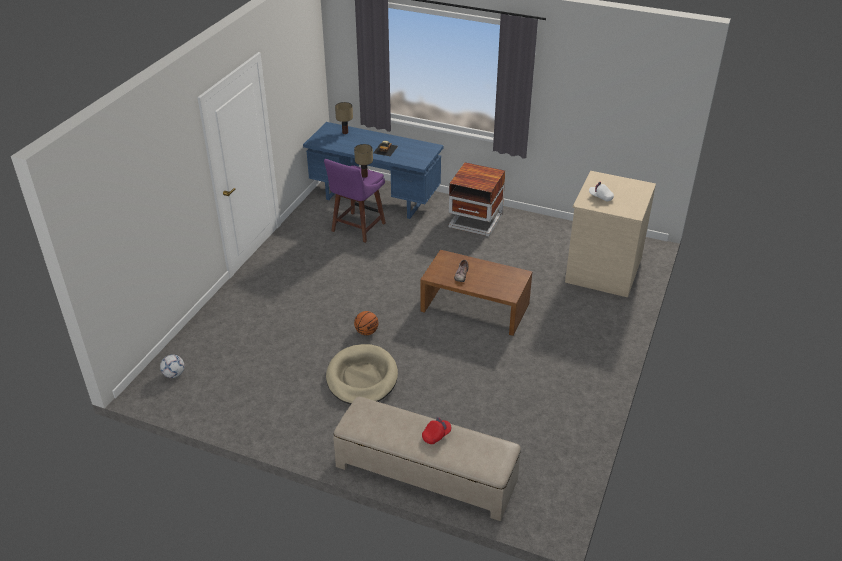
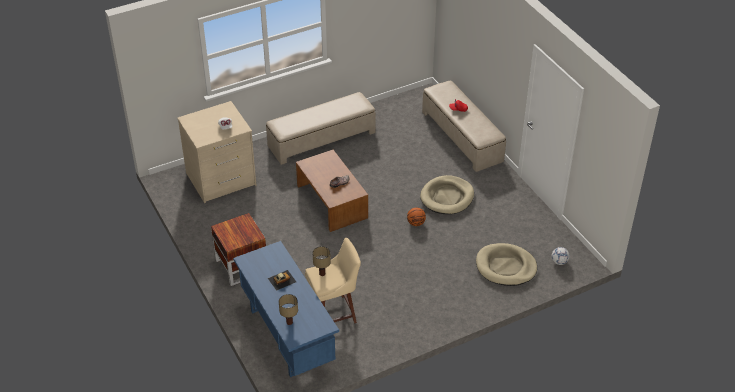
camera: 140 degrees left, 5 degrees up
purple stool [324,159,386,243] -> beige stool [305,238,361,323]
none -> beige bench [266,92,376,165]
none -> beige dog bed [476,243,537,286]

